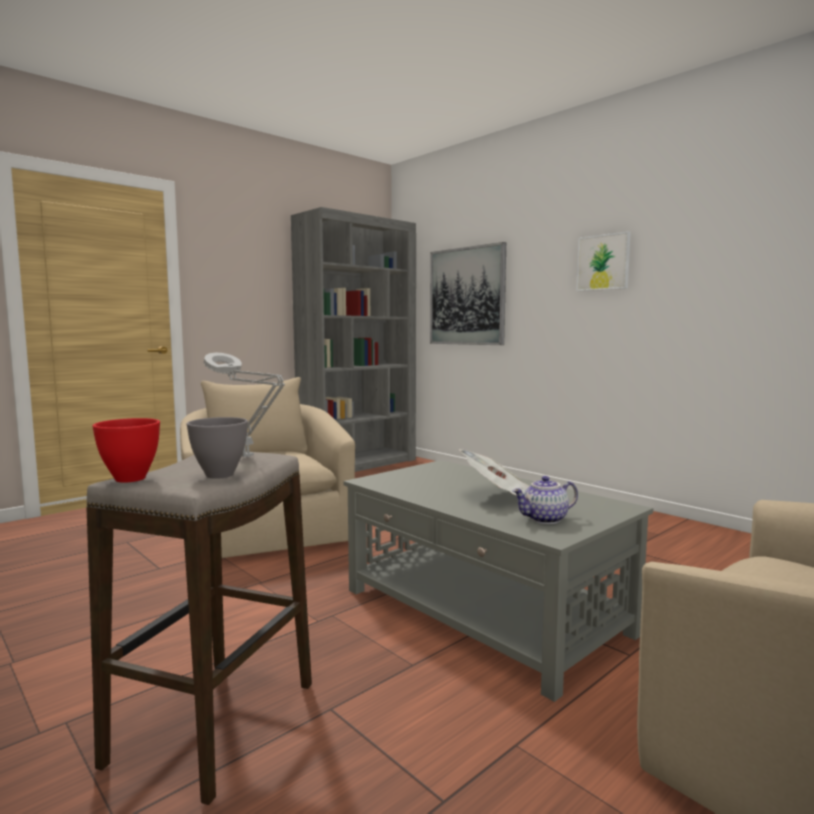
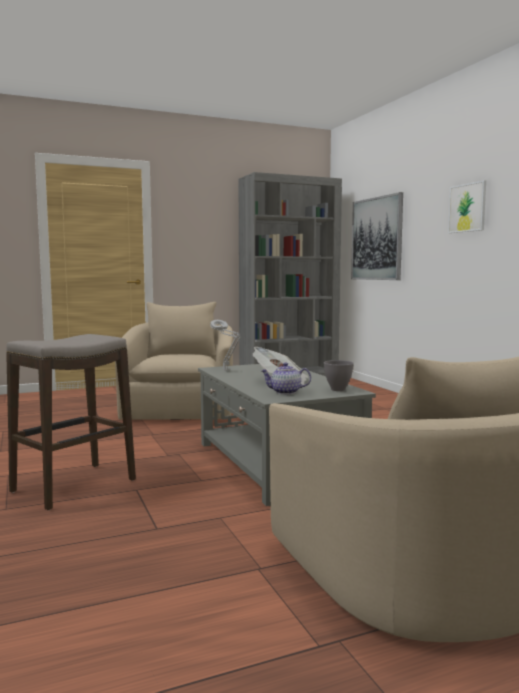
camera: 20 degrees right, 0 degrees up
red bowl [92,418,160,482] -> none
grey bowl [187,417,248,479] -> grey bowl moved to [324,360,354,391]
grey table lamp [204,352,285,457] -> grey table lamp moved to [210,320,241,371]

